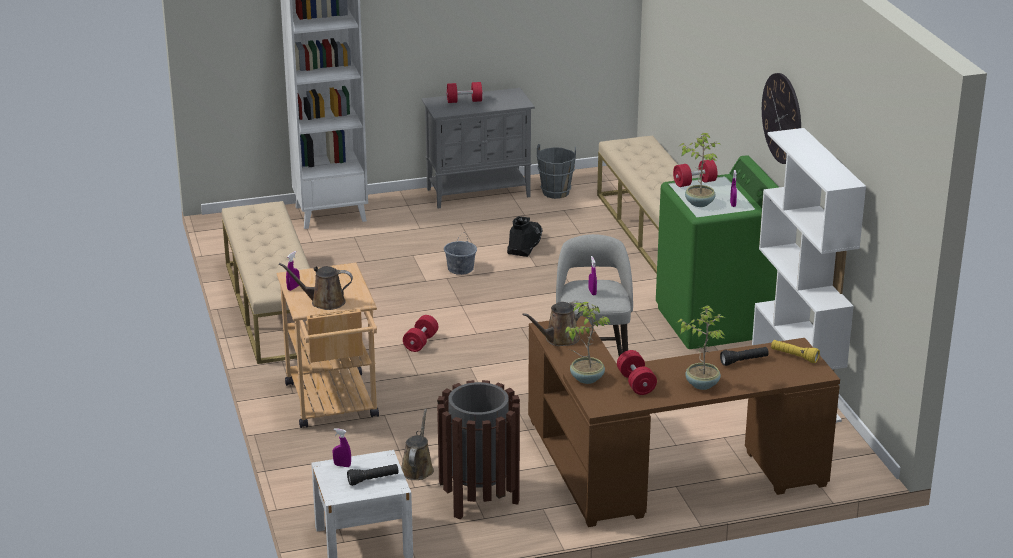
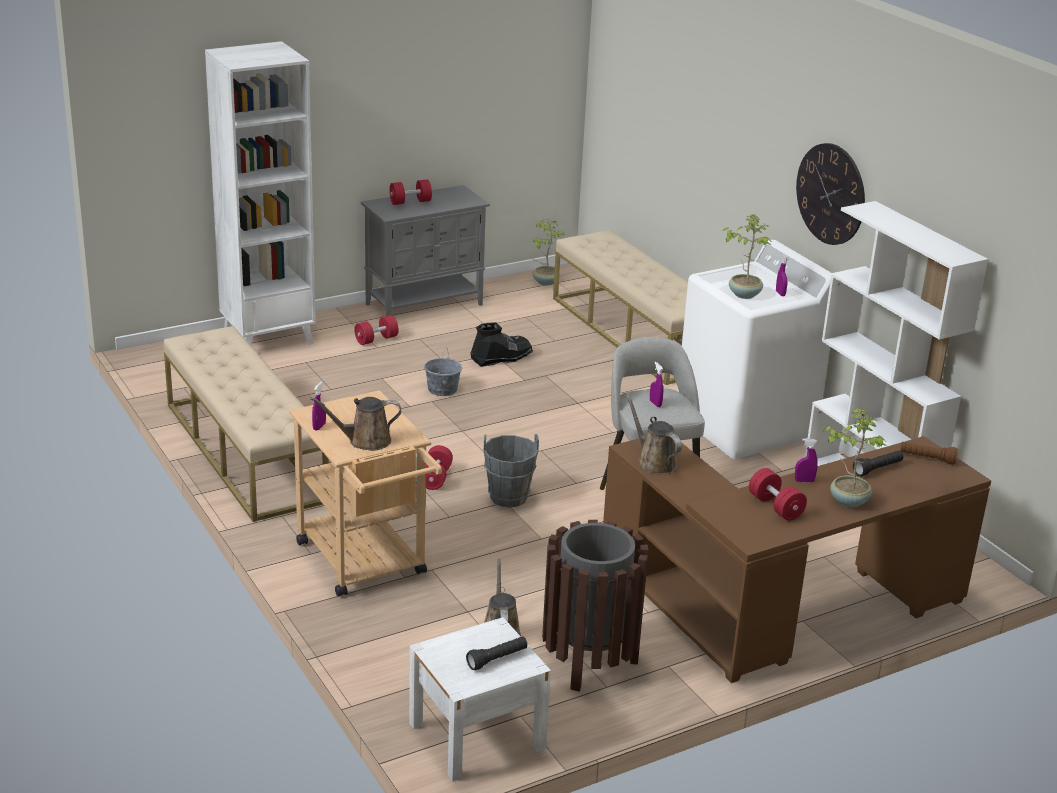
camera: 15 degrees left, 0 degrees up
purple spray bottle [333,428,351,467] -> purple spray bottle moved to [795,438,818,483]
black boot [507,216,542,257] -> black boot turned 60 degrees clockwise [470,322,533,367]
brown watering can [522,301,584,346] -> brown watering can turned 105 degrees clockwise [626,395,682,475]
grey bucket [537,144,576,199] -> grey bucket moved to [484,434,539,507]
potted plant [565,302,611,384] -> potted plant moved to [532,219,565,285]
green washing machine [656,155,779,349] -> white washing machine [677,240,831,459]
red dumbbell [673,160,718,187] -> red dumbbell moved to [354,315,399,345]
yellow flashlight [771,340,820,363] -> brown flashlight [900,442,958,465]

